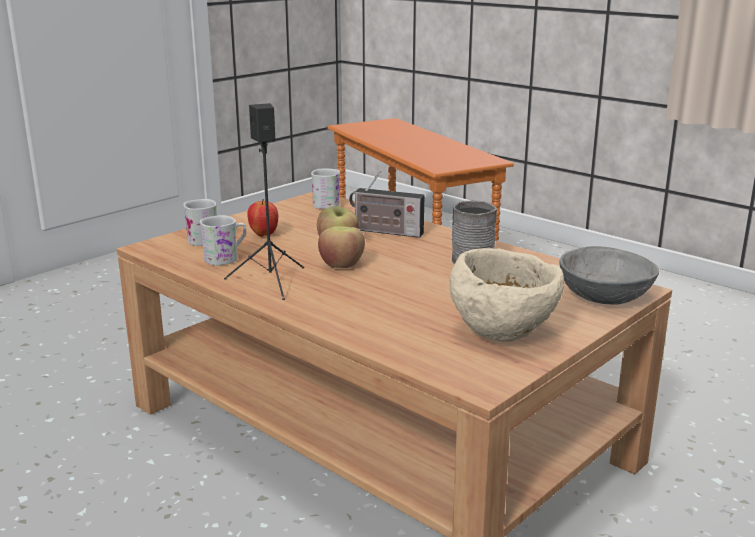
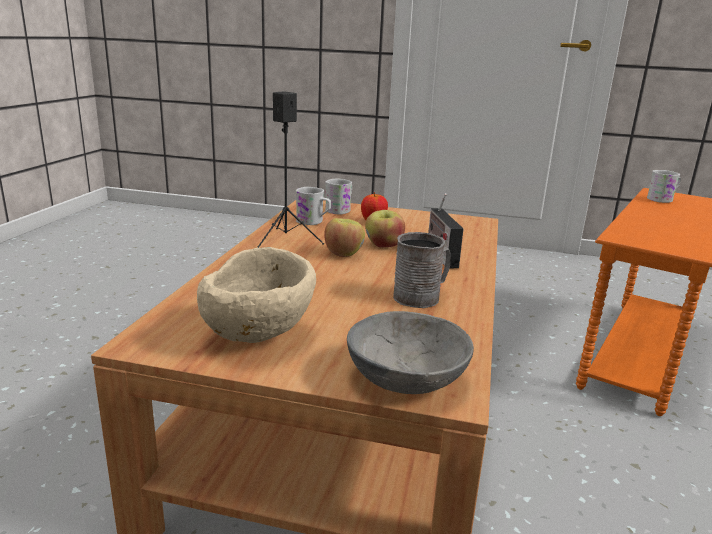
camera: 60 degrees right, 0 degrees up
white mug [311,169,340,209] -> white mug moved to [647,170,681,203]

